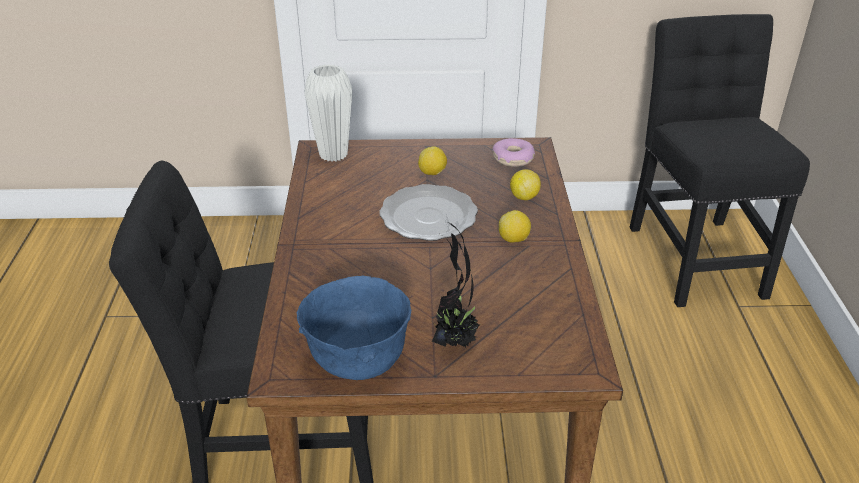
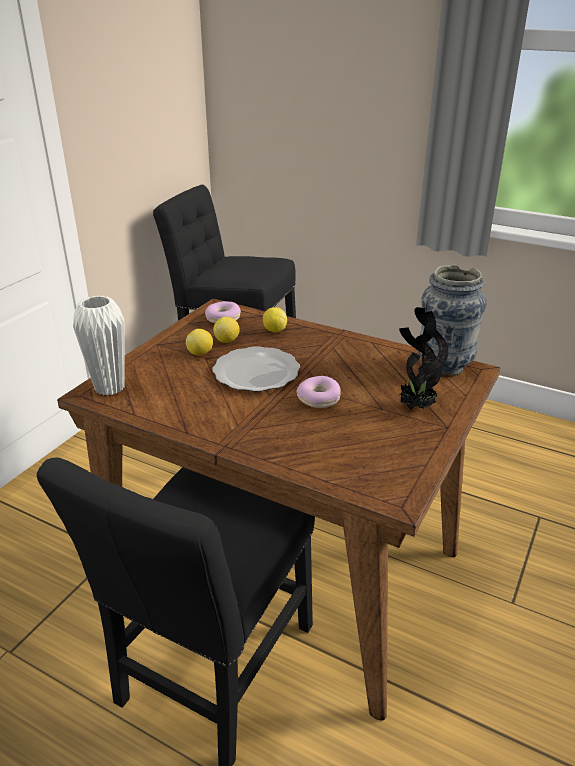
camera: 60 degrees left, 5 degrees down
blue bowl [297,276,411,380] -> none
lemon [499,210,531,243] -> lemon moved to [213,317,240,343]
none -> donut [296,376,341,408]
none -> vase [418,265,487,377]

